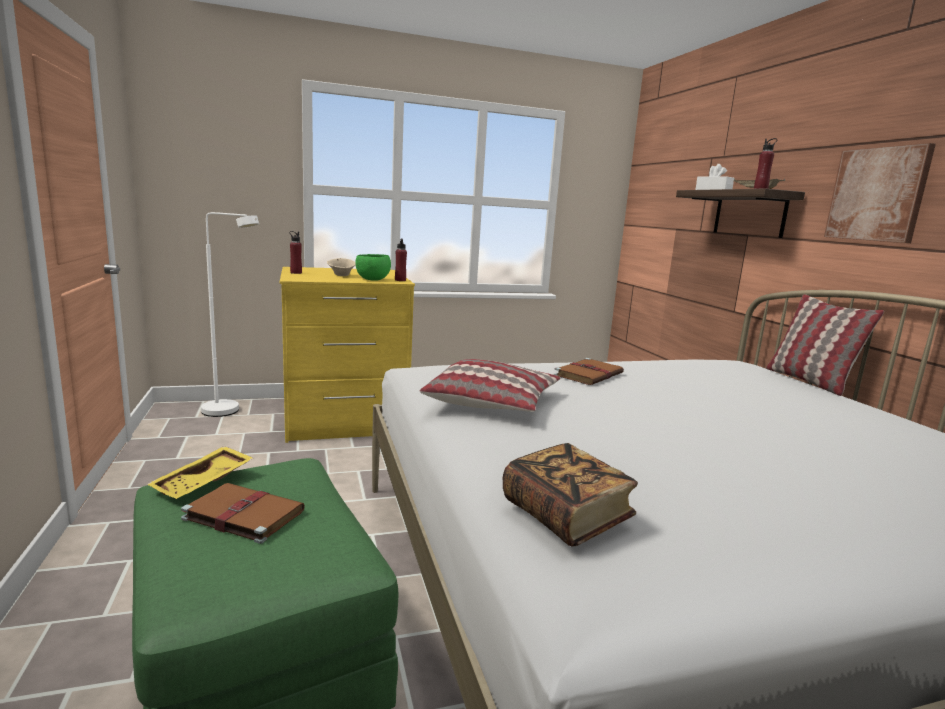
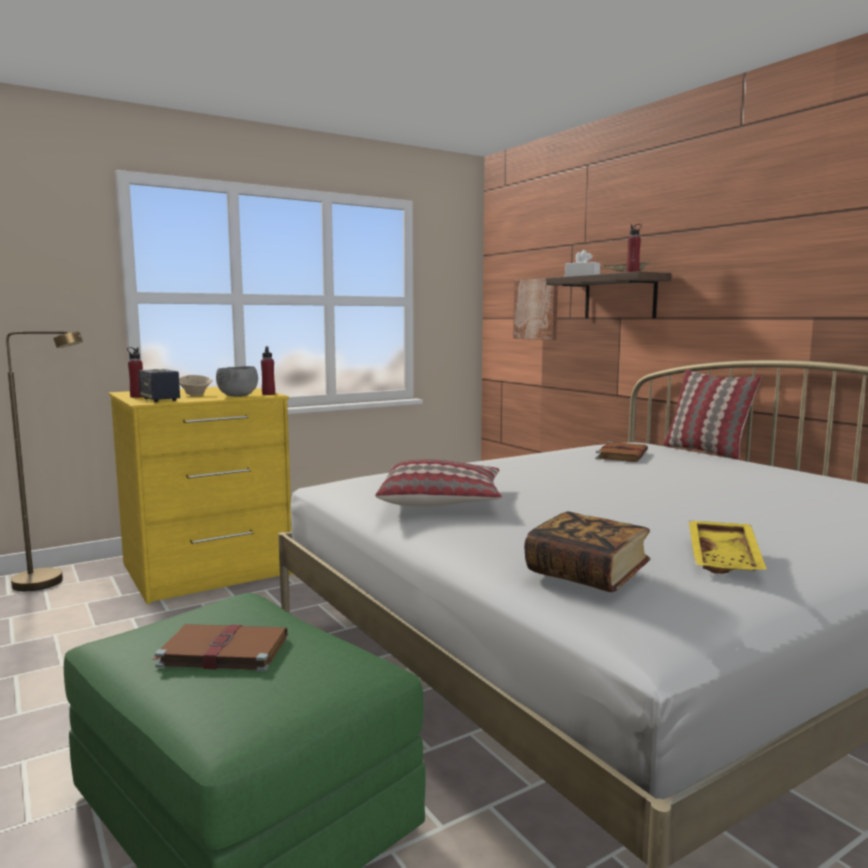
camera: 15 degrees left, 5 degrees down
yellow tray [147,446,253,499] -> yellow tray moved to [689,521,767,574]
white floor lamp [201,212,259,417] -> brown floor lamp [6,331,83,591]
green bowl [356,254,391,281] -> grey bowl [216,366,258,397]
brown book [554,358,624,385] -> brown book moved to [595,442,648,462]
picture [824,143,936,243] -> picture moved to [513,277,558,340]
none -> speaker [138,369,180,402]

